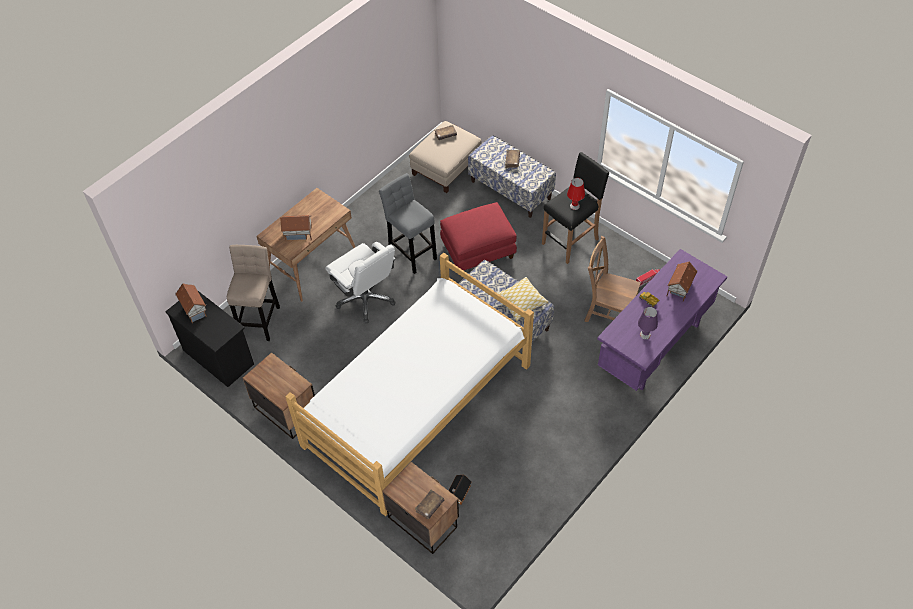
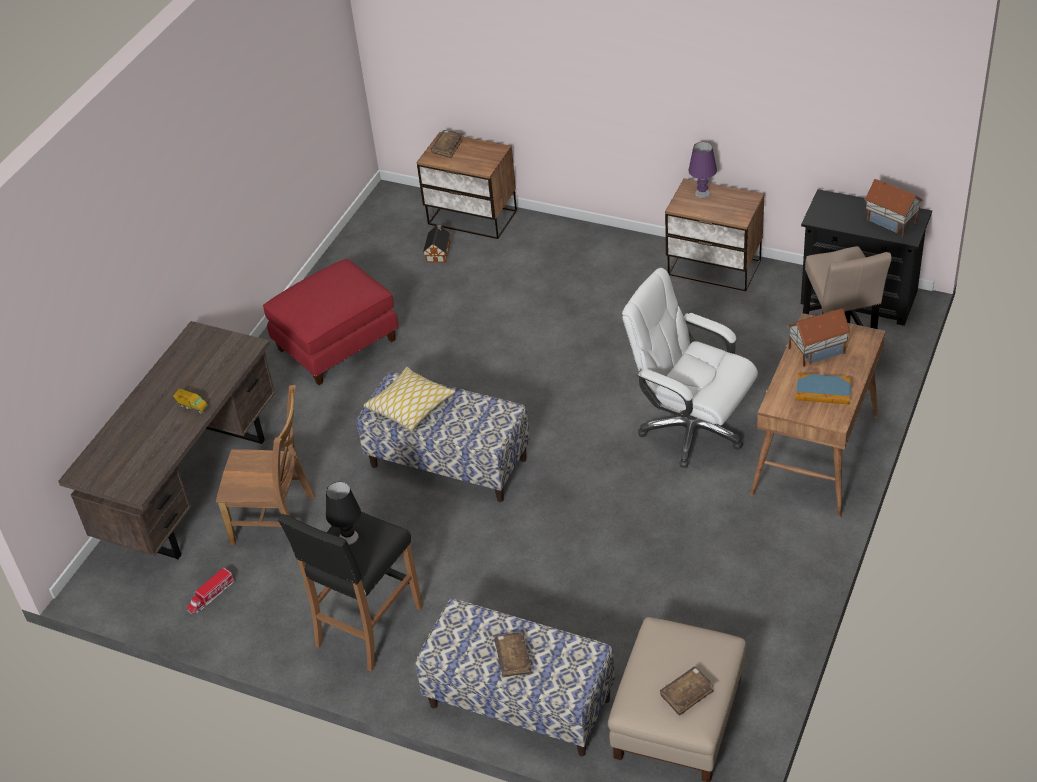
camera: 165 degrees right, 10 degrees down
bed [285,253,534,516] -> none
grey stool [379,173,437,274] -> none
red ottoman [440,202,517,271] -> red ottoman moved to [263,259,399,385]
red table lamp [567,178,585,210] -> black table lamp [326,482,361,545]
purple desk [597,249,727,391] -> brown desk [58,321,275,559]
purple table lamp [638,307,658,339] -> purple table lamp moved to [689,142,717,198]
toy house [667,262,698,302] -> none
none -> book [796,373,852,405]

